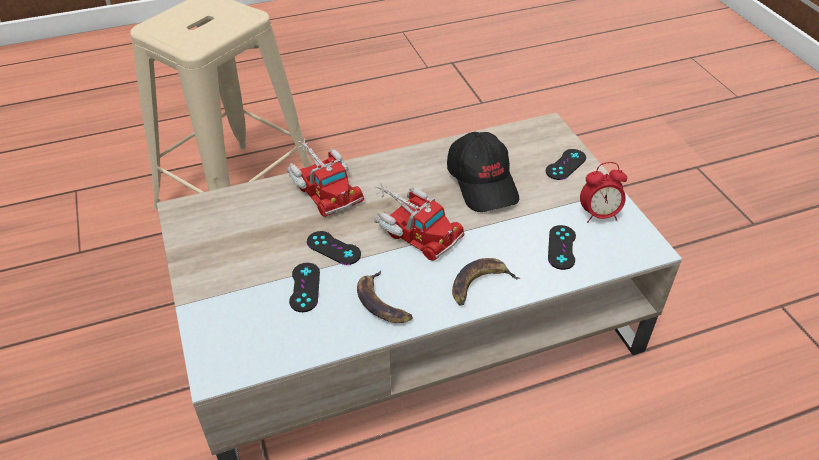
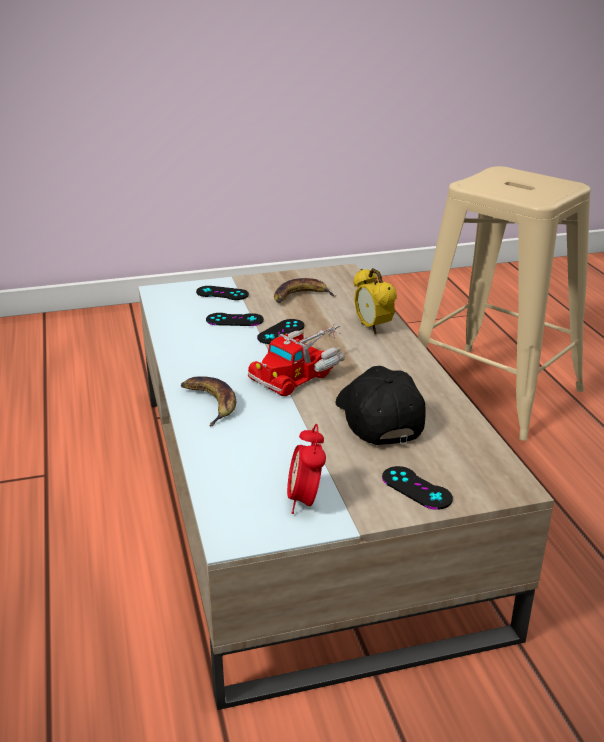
camera: 95 degrees right, 15 degrees down
toy truck [287,139,364,217] -> alarm clock [353,268,397,334]
banana [357,270,413,323] -> banana moved to [274,278,337,303]
black cap [447,132,519,212] -> black cap turned 90 degrees clockwise [336,366,426,445]
black game controller [548,225,576,270] -> black game controller moved to [196,286,249,300]

